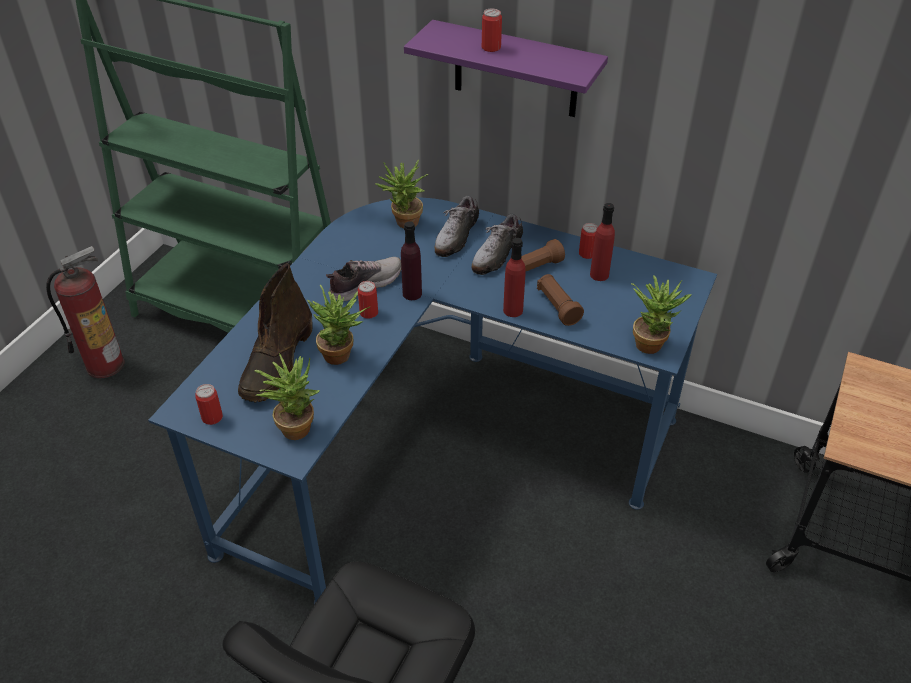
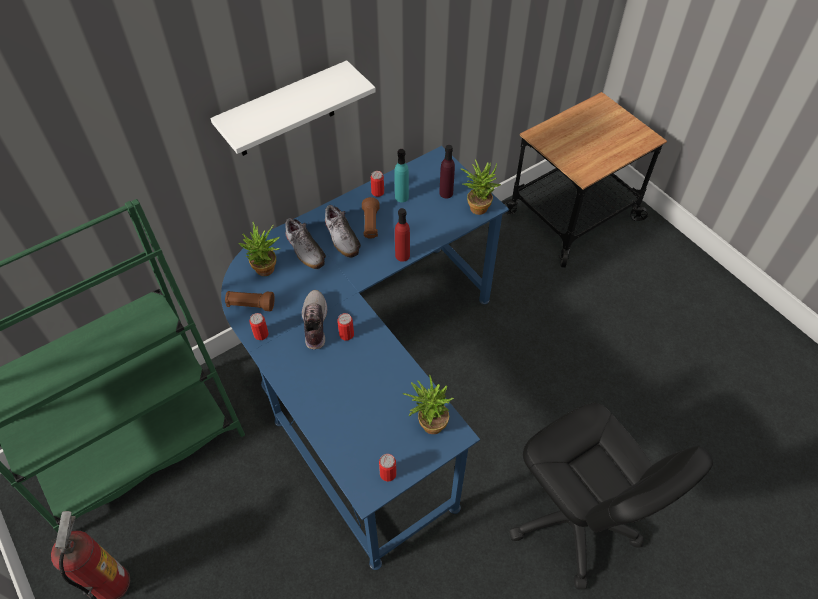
camera: 60 degrees left, 10 degrees up
brown boot [238,263,313,402] -> none
potted plant [307,284,370,365] -> none
purple bottle [401,221,422,300] -> purple bottle moved to [439,145,455,198]
purple shelf [404,20,608,117] -> white shelf [210,60,376,156]
can [482,9,502,52] -> can moved to [250,313,269,340]
brown flashlight [537,274,584,326] -> brown flashlight moved to [225,291,275,311]
red bottle [590,203,615,281] -> turquoise bottle [394,149,409,202]

